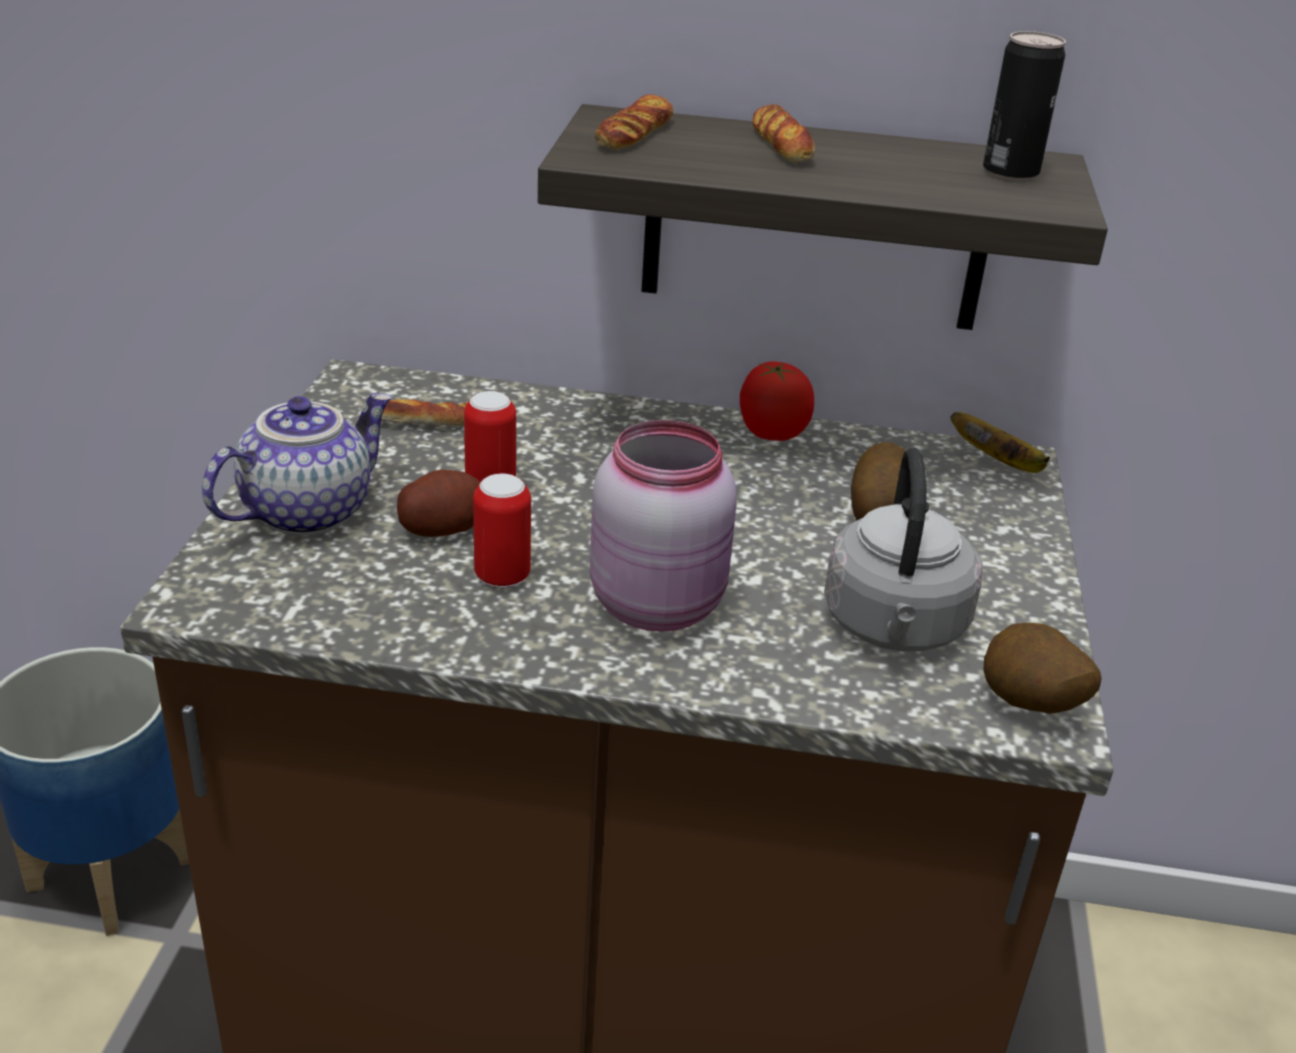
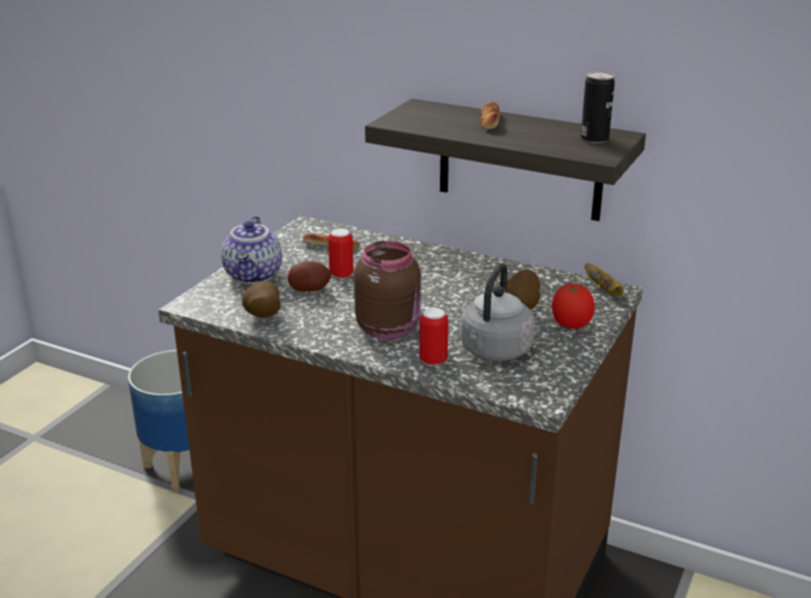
camera: 20 degrees right, 5 degrees down
teapot [202,393,393,535] -> teapot turned 120 degrees clockwise [221,216,282,284]
can [473,474,531,588] -> can moved to [419,308,448,366]
pink jar [590,420,737,632] -> brown jar [354,241,421,339]
bread [595,94,673,150] -> none
tomato [740,361,814,441] -> tomato moved to [552,284,595,329]
potato [984,623,1102,714] -> potato moved to [242,282,281,318]

